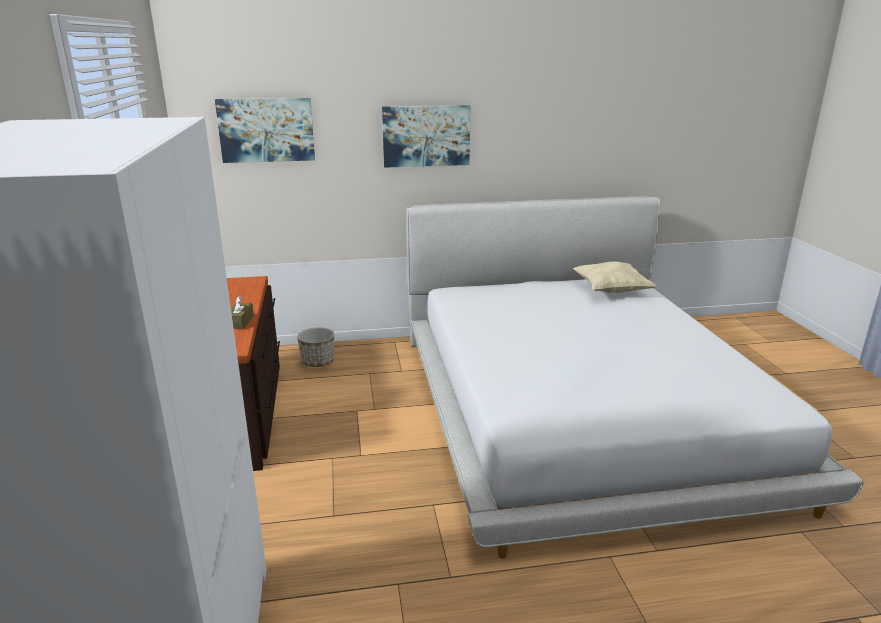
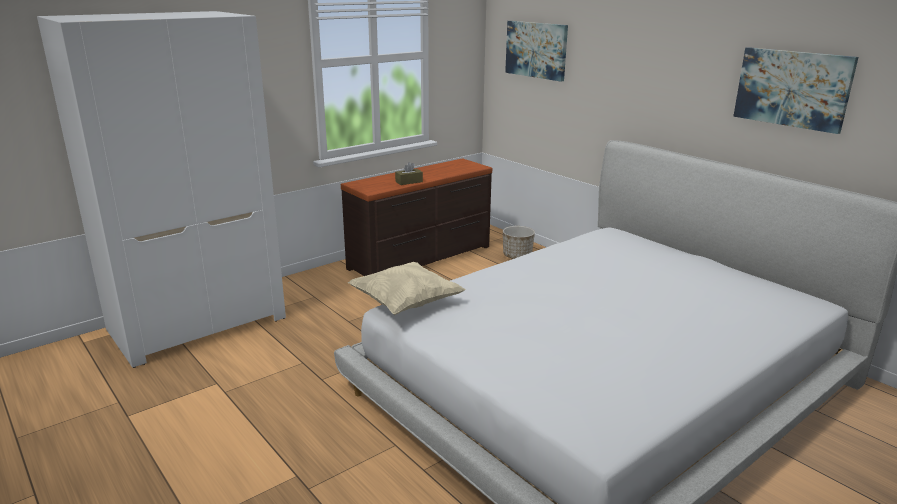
camera: 60 degrees right, 0 degrees up
picture [382,105,470,168] -> picture moved to [733,47,859,134]
beige pillow [573,261,657,293] -> beige pillow moved to [348,262,466,315]

